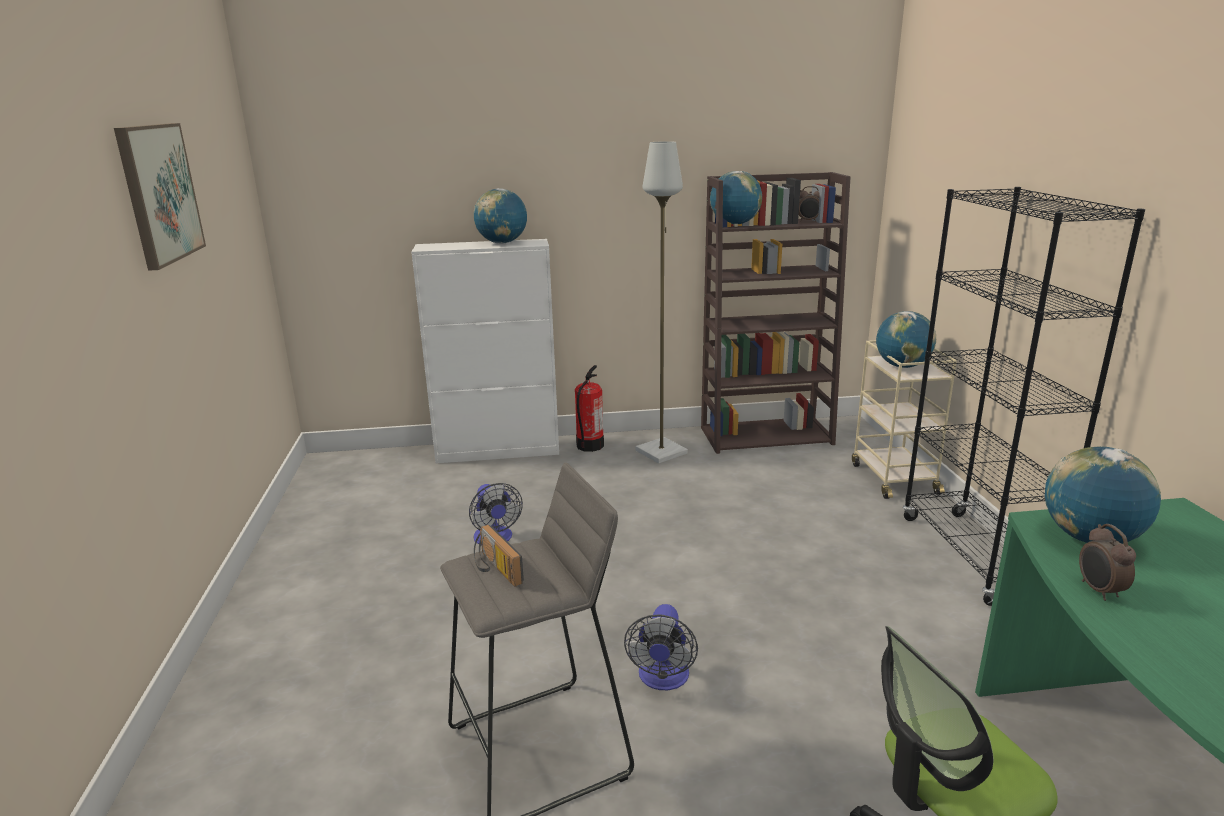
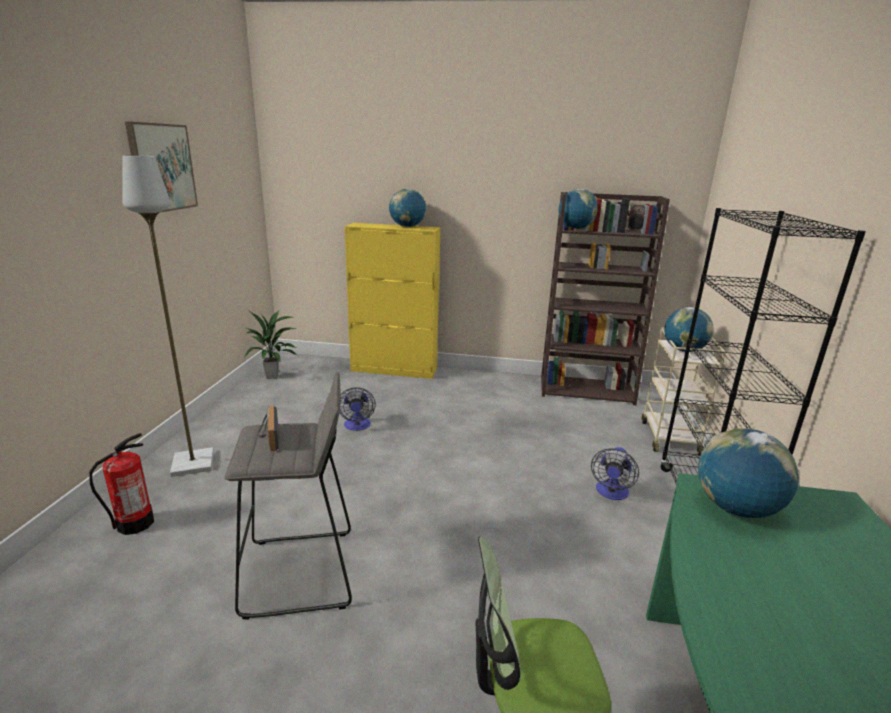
camera: 15 degrees right, 0 degrees up
white cabinet [411,239,559,463] -> yellow cabinet [344,223,441,379]
fire extinguisher [575,365,604,452] -> fire extinguisher moved to [89,433,154,535]
fan [624,604,698,690] -> fan moved to [591,447,639,500]
grey floor lamp [636,141,688,463] -> grey floor lamp moved to [122,155,214,477]
alarm clock [1079,524,1136,601] -> none
none -> potted plant [243,311,297,379]

